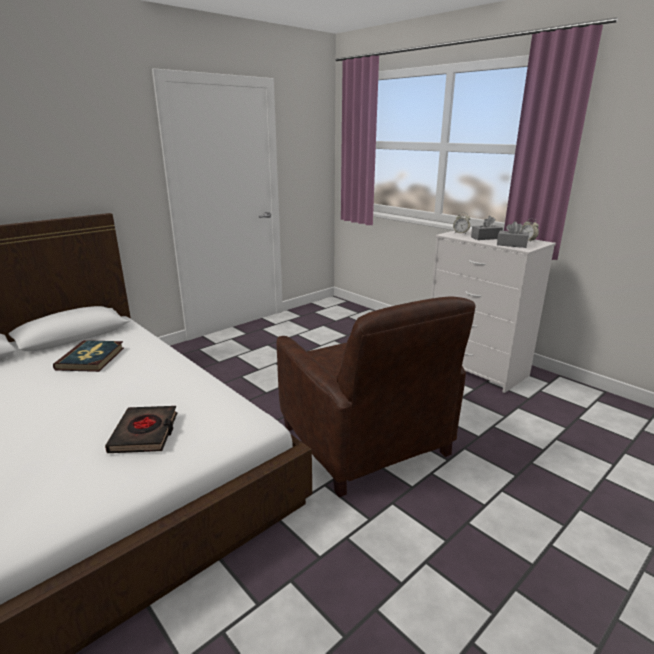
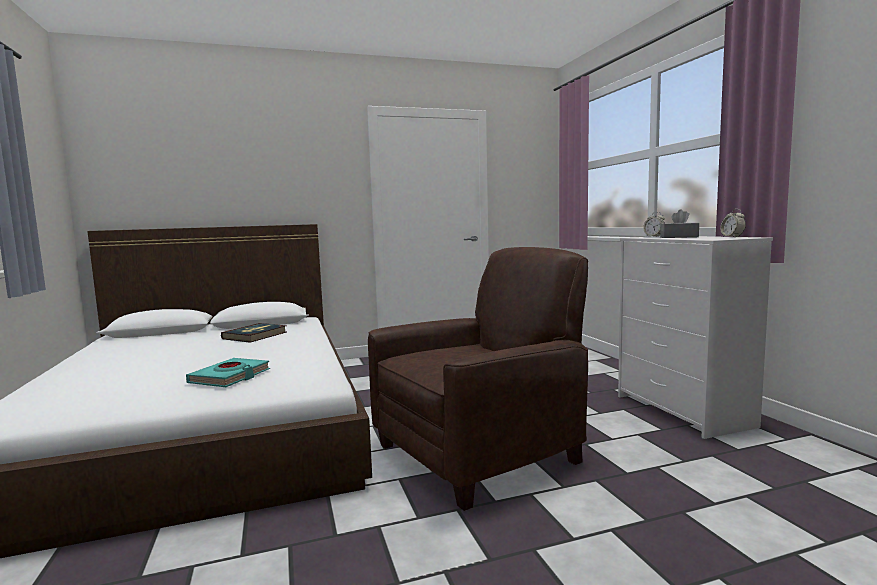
camera: 25 degrees right, 15 degrees down
black book [105,406,177,453] -> turquoise book [186,358,270,387]
brown armchair [277,296,475,497] -> brown armchair turned 120 degrees counterclockwise [368,247,588,511]
grey tissue box [497,221,529,248] -> none

